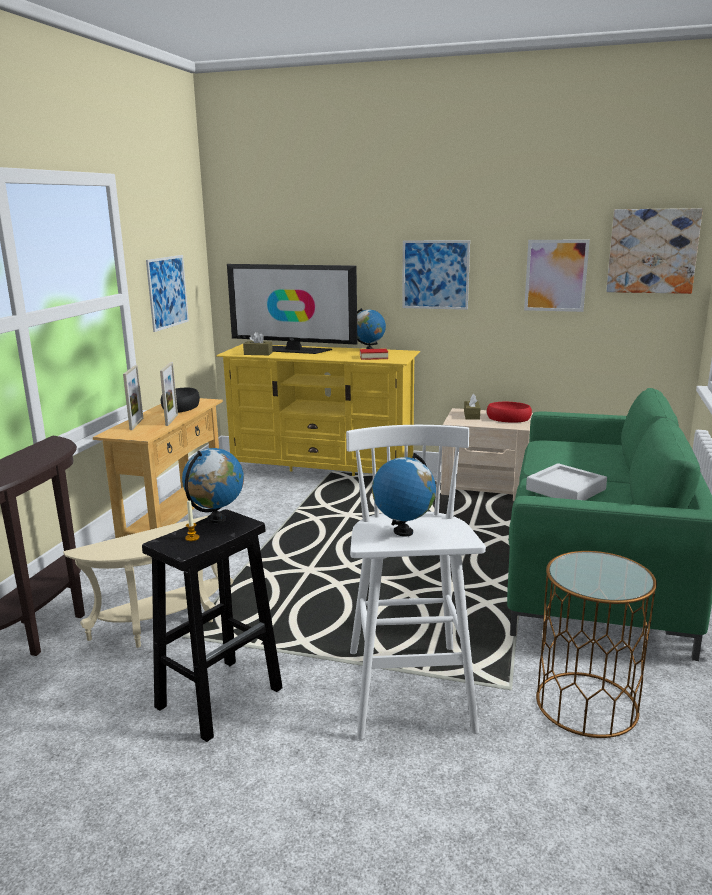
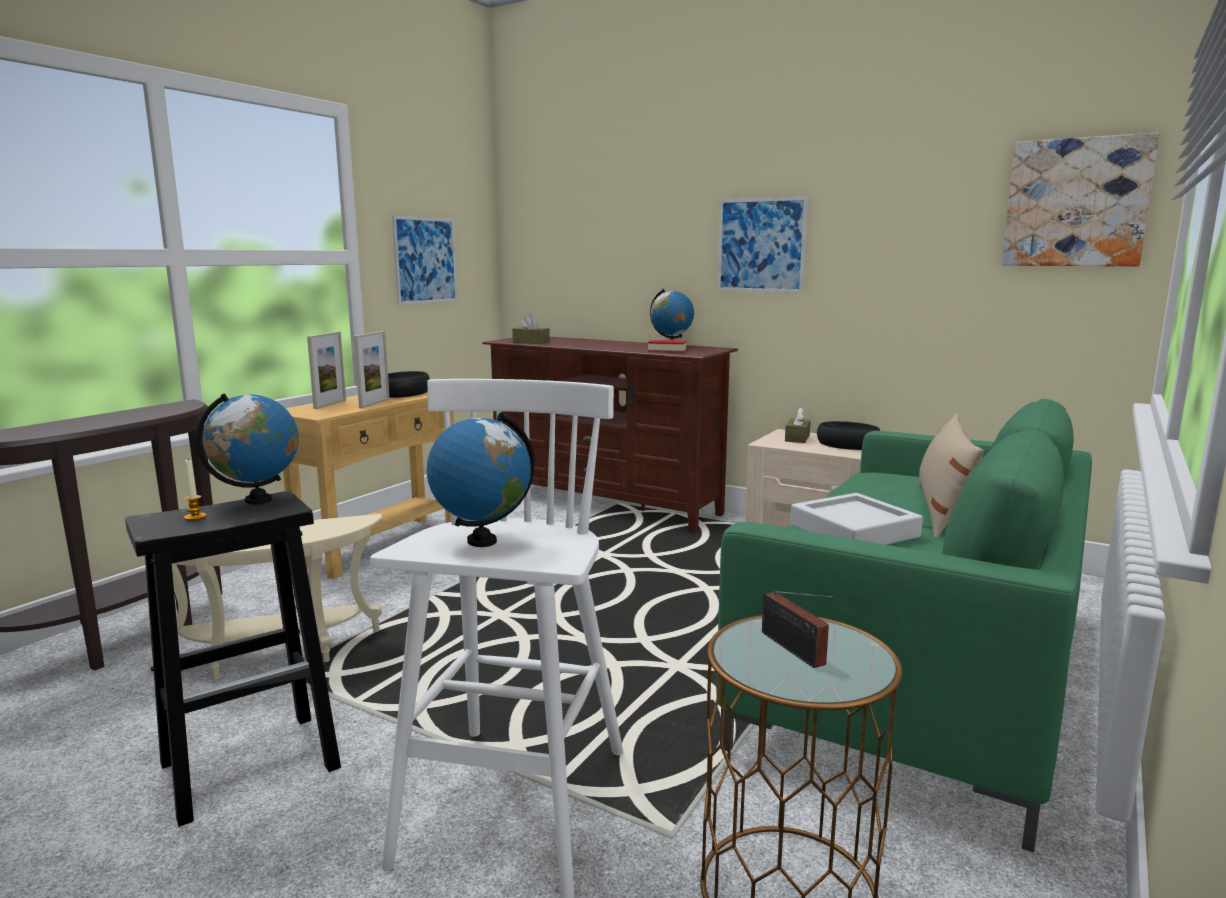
camera: 15 degrees right, 5 degrees down
yellow tv stand [216,344,420,476] -> brown tv stand [482,337,738,533]
television [227,264,358,354] -> none
red bowl [487,402,532,423] -> black bowl [817,421,880,450]
picture [524,240,590,312] -> none
none -> radio [762,591,836,668]
none -> beige pillow [918,414,984,538]

